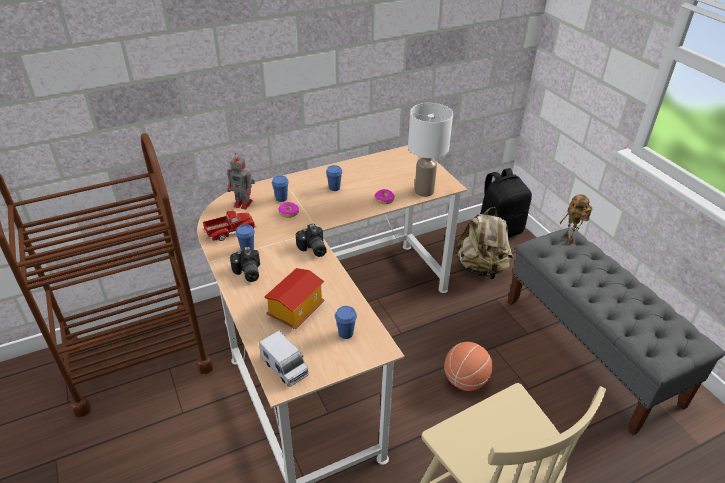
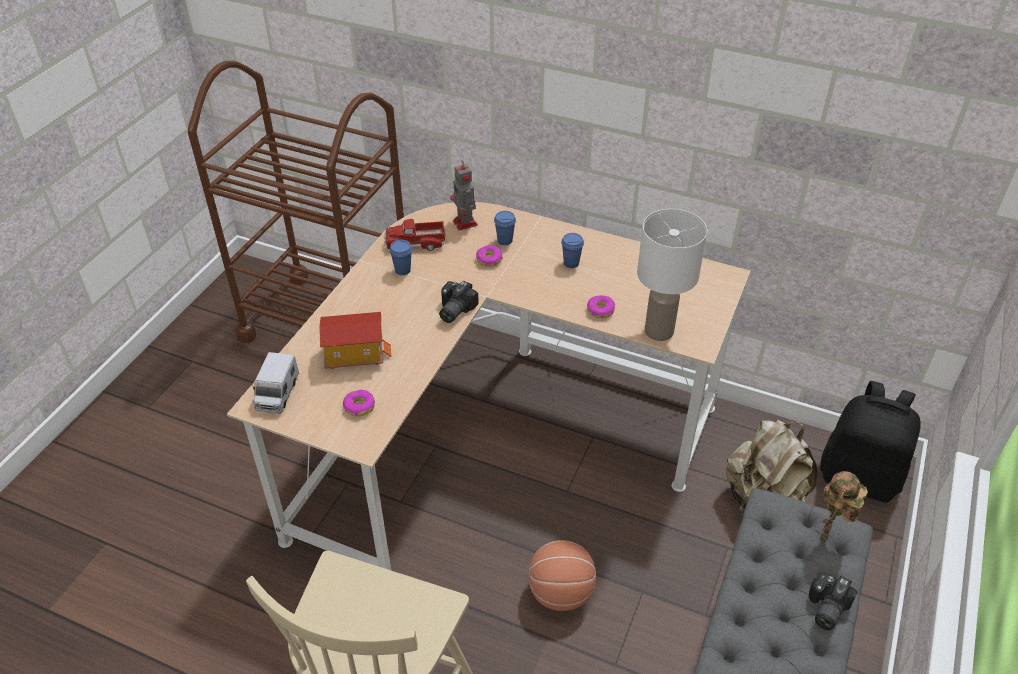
camera: 50 degrees right, 5 degrees up
toy truck [203,211,256,241] -> toy truck turned 150 degrees clockwise [385,219,446,251]
camera [230,246,260,282] -> camera moved to [809,572,858,630]
blue cup [335,306,357,339] -> donut [343,390,375,417]

